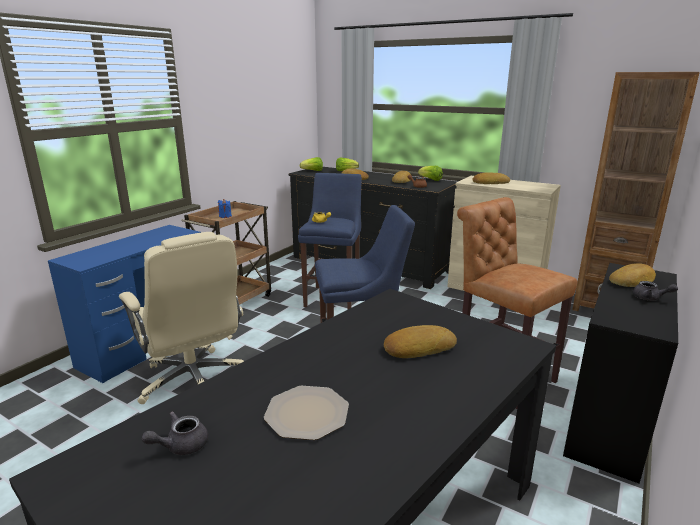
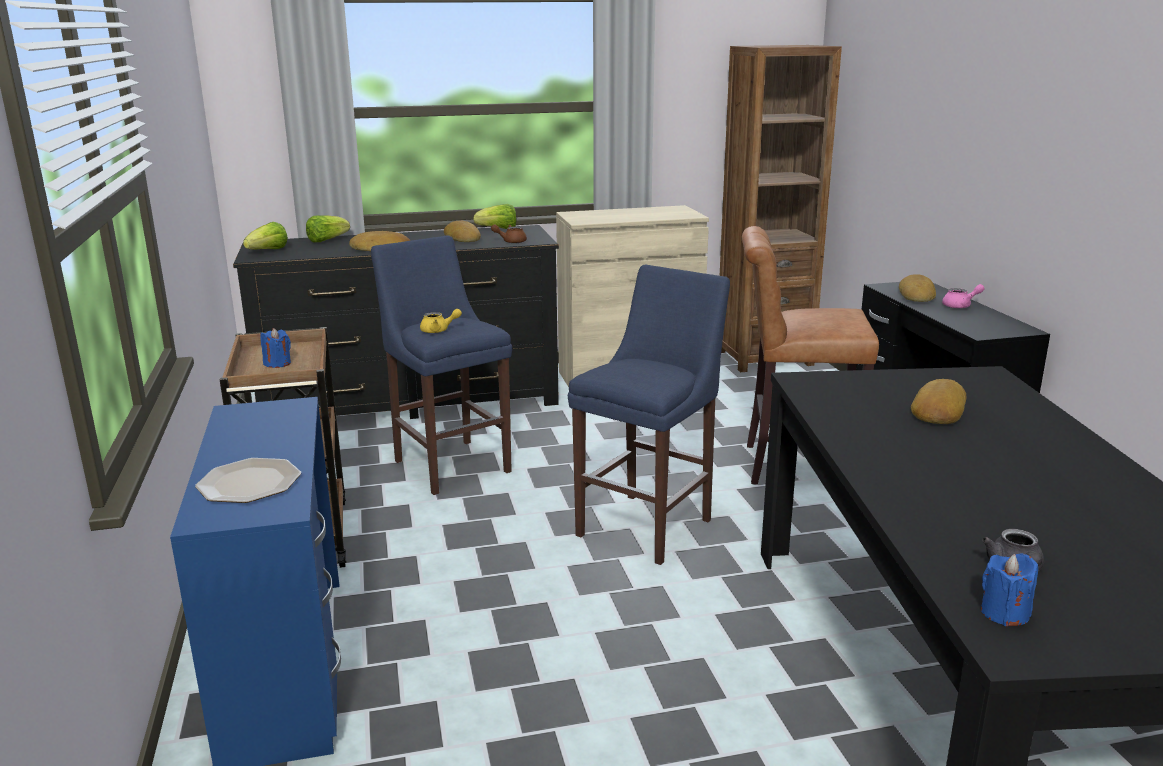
camera: 45 degrees left, 0 degrees up
beige office chair [119,232,244,404] -> none
plate [264,386,349,440] -> plate moved to [195,458,301,503]
bread [472,172,510,184] -> none
grey teapot [632,281,678,300] -> pink teapot [942,284,985,309]
none -> blue candle [981,553,1038,626]

